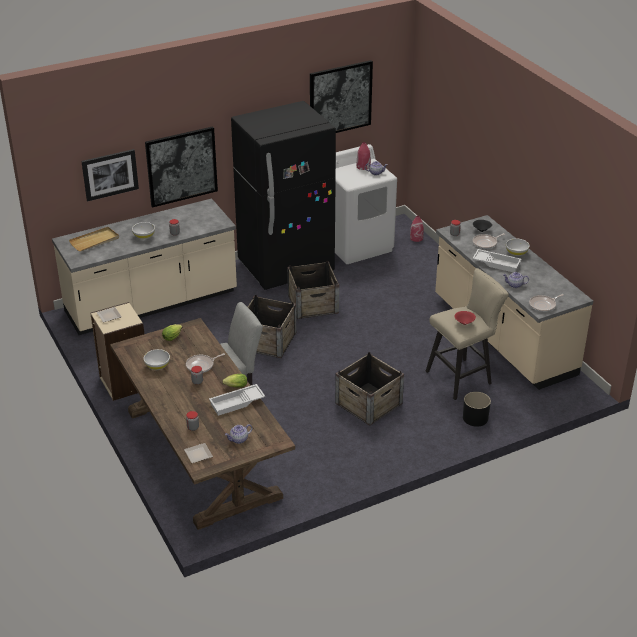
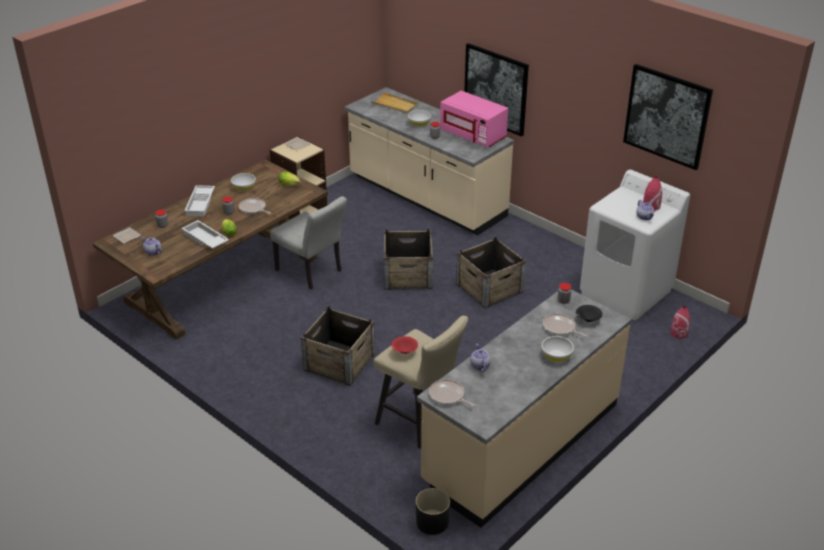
camera: 70 degrees right, 0 degrees up
picture [81,149,139,201] -> none
black fridge [231,101,336,290] -> none
black planter [463,392,491,427] -> black planter moved to [416,488,450,535]
white tray [472,249,521,272] -> white tray moved to [184,185,215,216]
none -> pink microwave [440,91,508,147]

